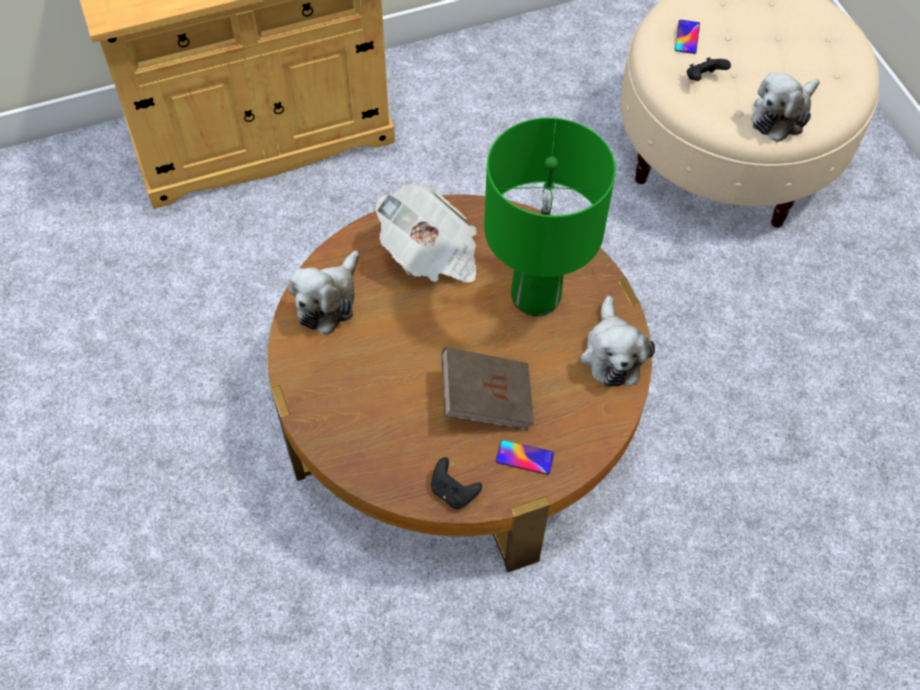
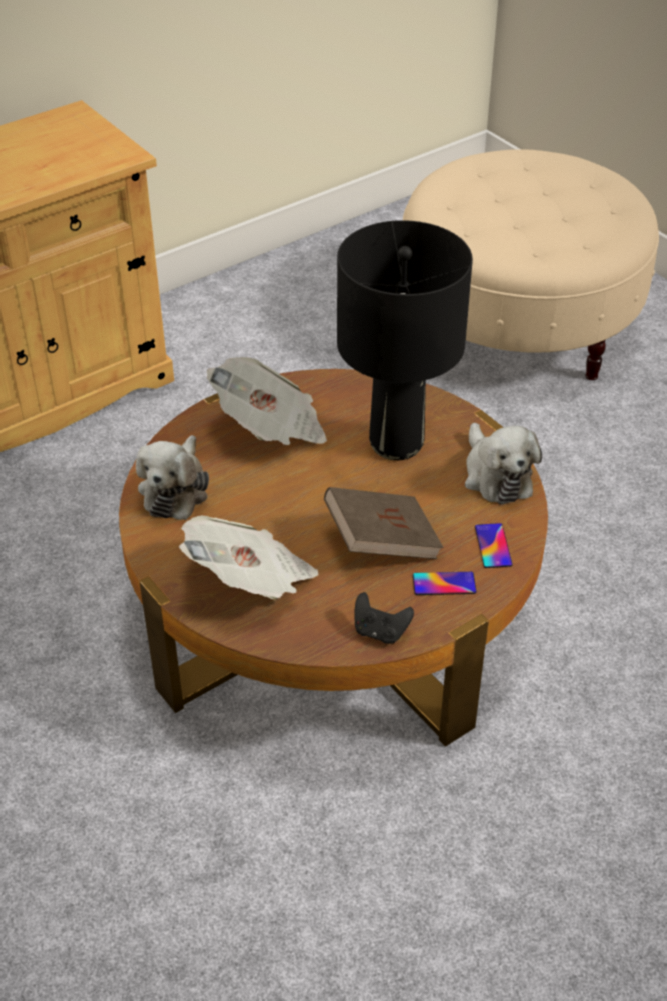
camera: 15 degrees left, 15 degrees down
green table lamp [484,118,616,317] -> black table lamp [337,220,473,460]
phone [675,20,700,54] -> phone moved to [475,523,513,568]
black game controller [687,57,731,81] -> none
plush toy [752,72,820,142] -> none
none -> newspaper [179,515,318,599]

